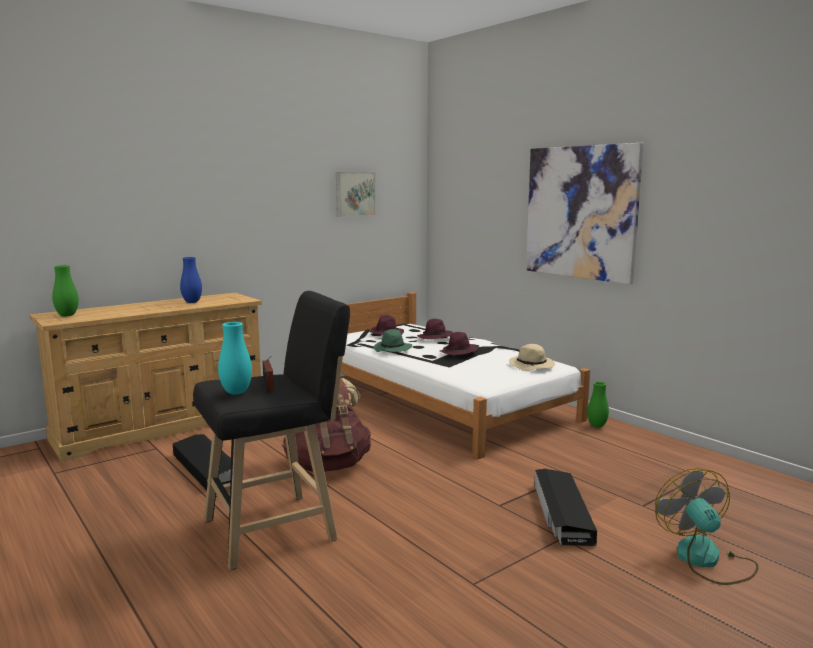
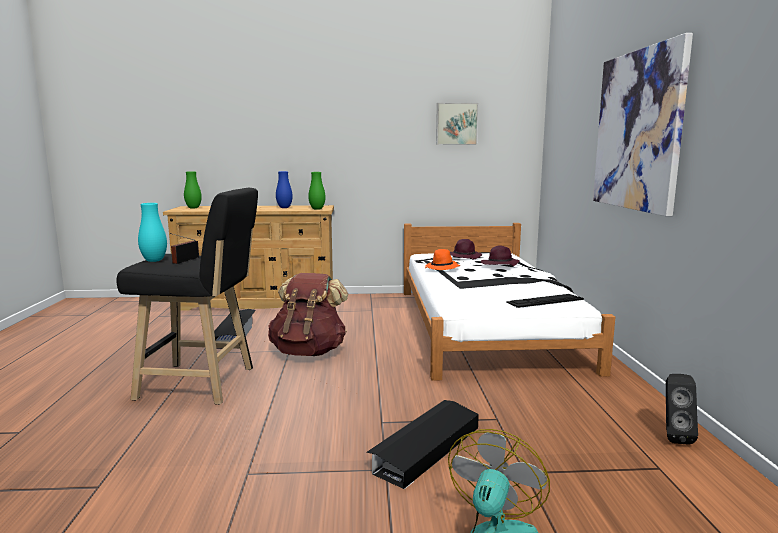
camera: 35 degrees right, 0 degrees up
green hat [374,329,412,352] -> orange hat [425,249,460,270]
purple hat [440,332,477,355] -> none
beige hat [509,344,555,371] -> keyboard [506,294,584,308]
green vase [587,382,609,428] -> green vase moved to [308,172,326,210]
none -> black speaker [666,374,698,445]

